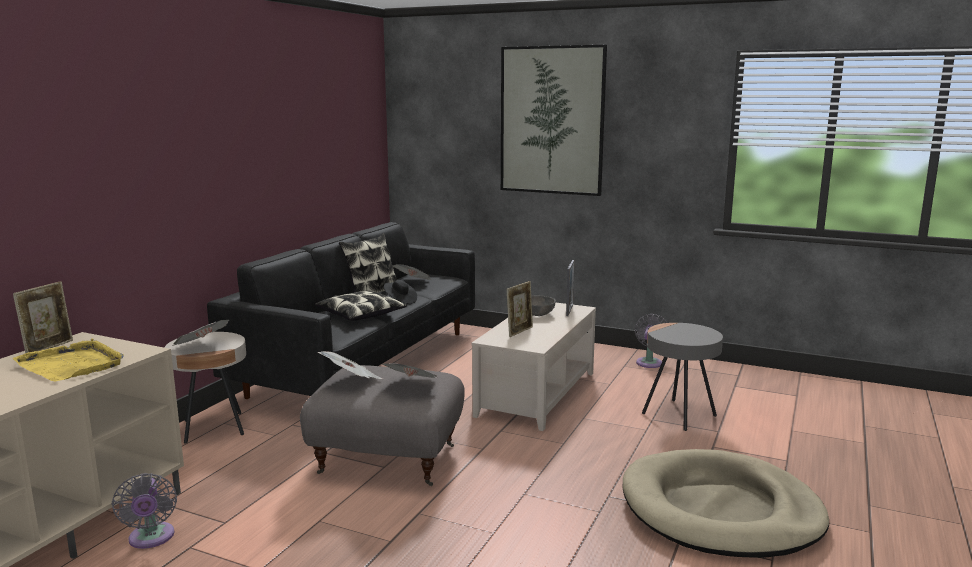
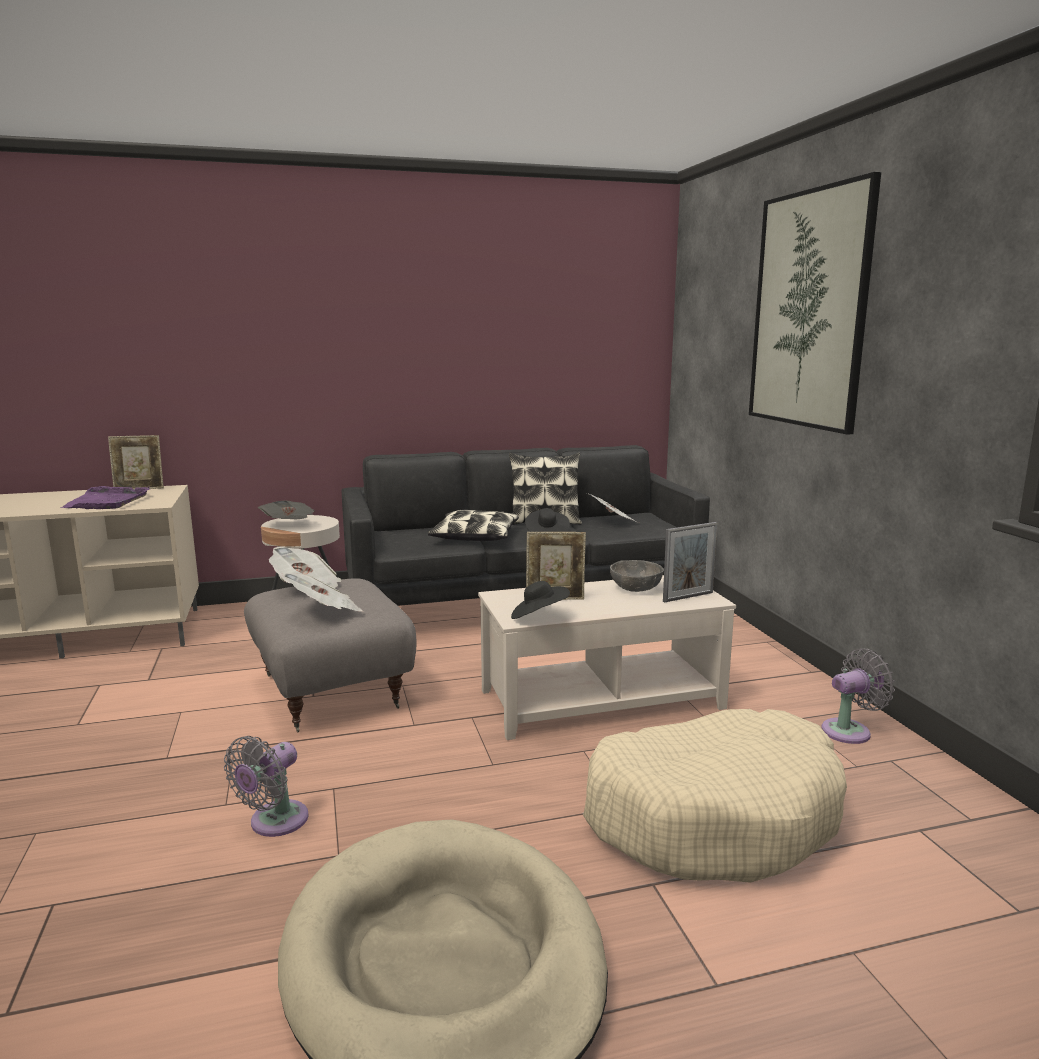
camera: 50 degrees right, 0 degrees up
yellow tray [13,338,124,382] -> purple tray [60,486,150,509]
grey fan [112,473,177,549] -> grey fan moved to [224,736,308,837]
grey side table [642,323,723,431] -> beige dog bed [583,709,847,883]
none -> black hat [511,581,570,619]

